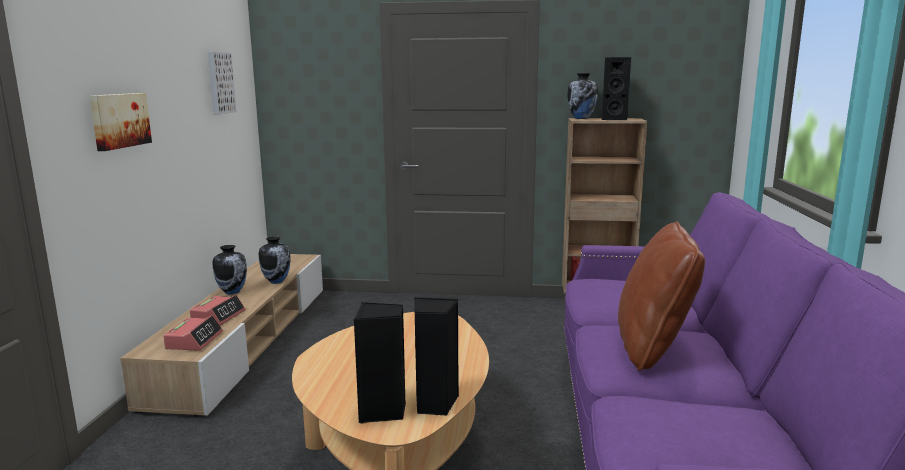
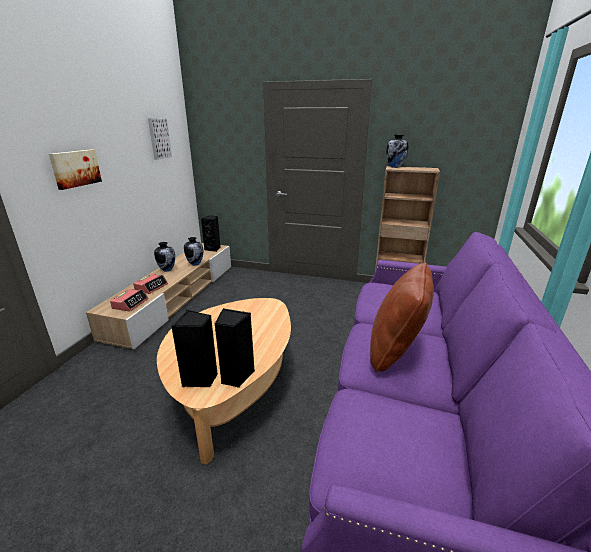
camera: 10 degrees right, 10 degrees up
black speaker [602,57,631,120] -> black speaker moved to [201,216,221,252]

